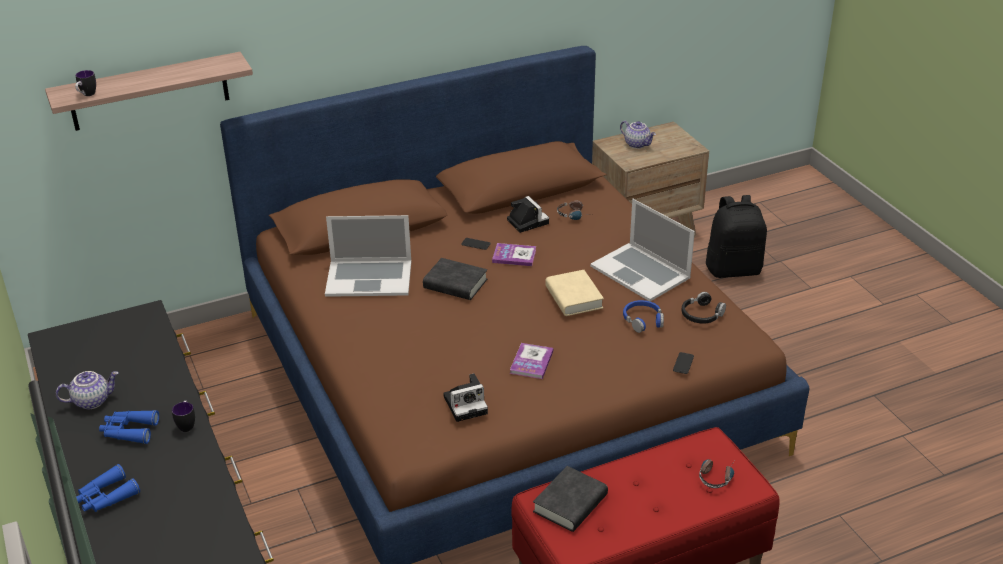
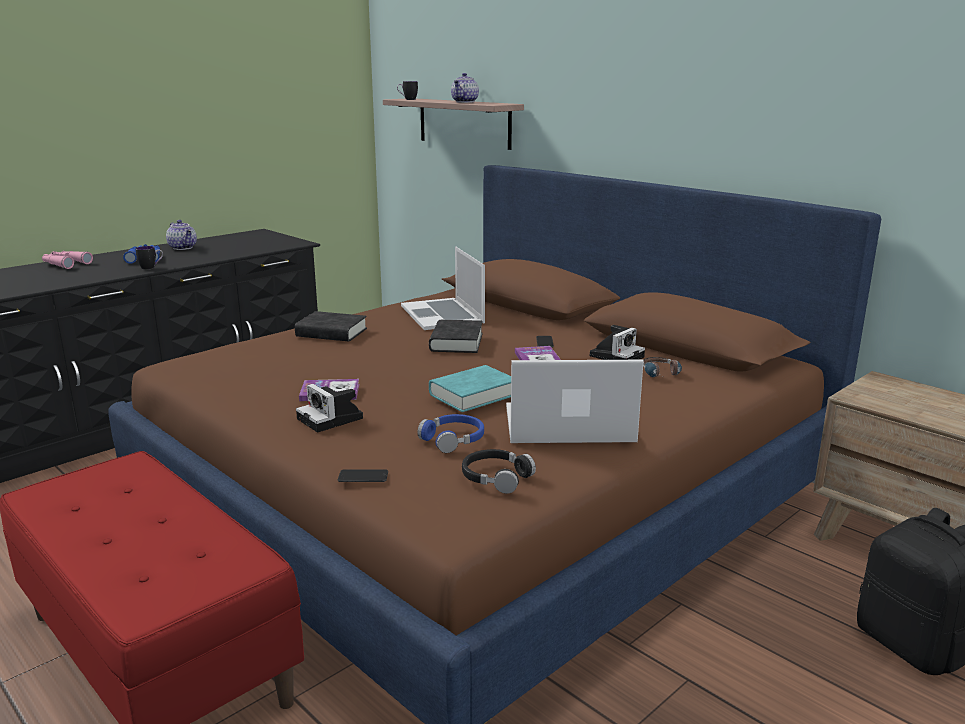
camera: 70 degrees right, 15 degrees down
blue binoculars [76,464,140,512] -> pink binoculars [42,251,93,269]
camera [443,373,488,422] -> camera moved to [296,384,363,433]
black book [533,466,608,532] -> black book moved to [295,311,367,342]
beige book [545,270,604,316] -> turquoise book [429,365,511,412]
laptop [590,199,695,301] -> laptop turned 60 degrees clockwise [506,360,644,443]
teapot [620,121,656,149] -> teapot moved to [451,73,479,103]
headphones [699,459,734,488] -> none

